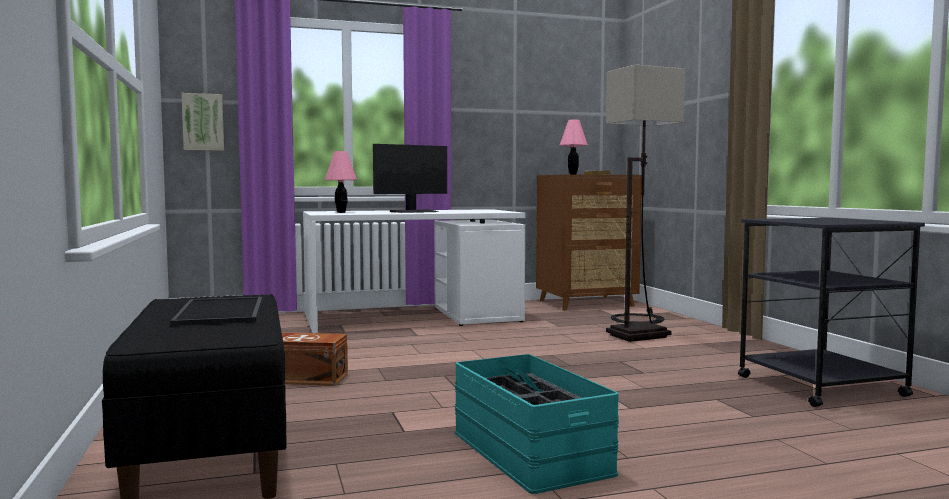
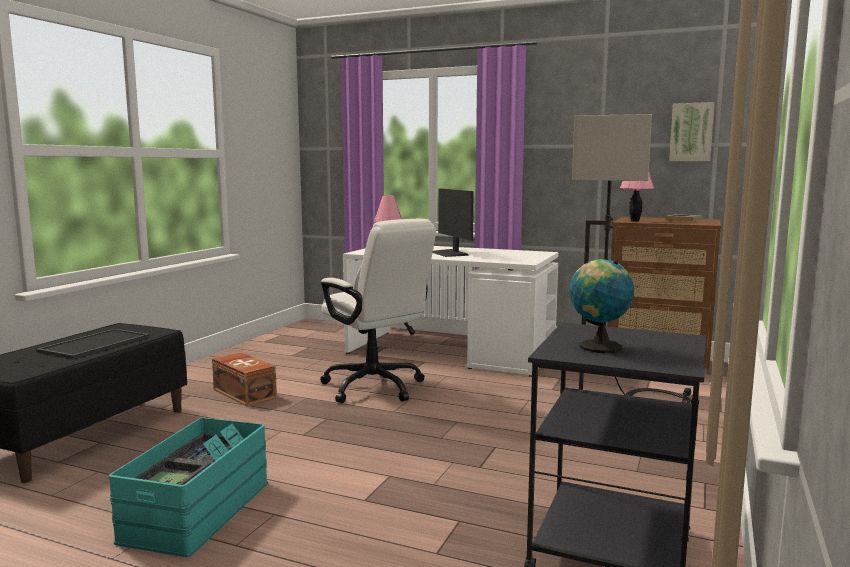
camera: 40 degrees right, 5 degrees up
picture [182,93,224,151] -> picture moved to [669,102,715,161]
monitor [373,144,447,213] -> monitor turned 60 degrees clockwise [433,188,474,257]
none -> white office chair [320,219,436,403]
none -> globe [569,259,634,353]

